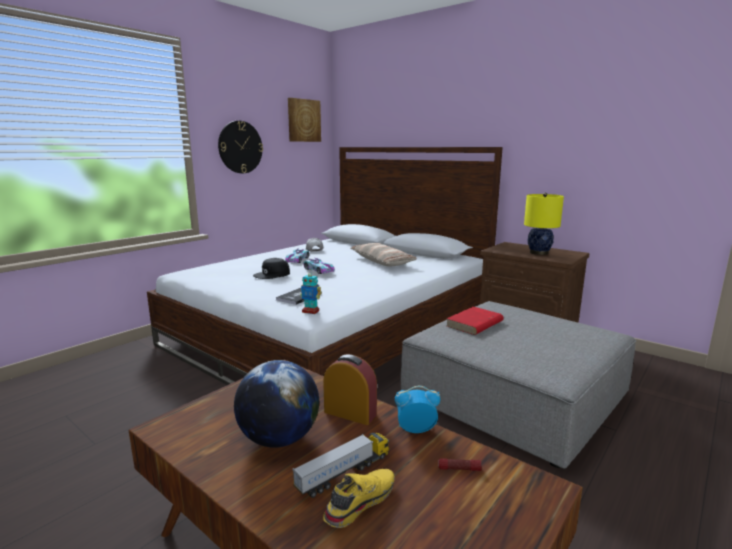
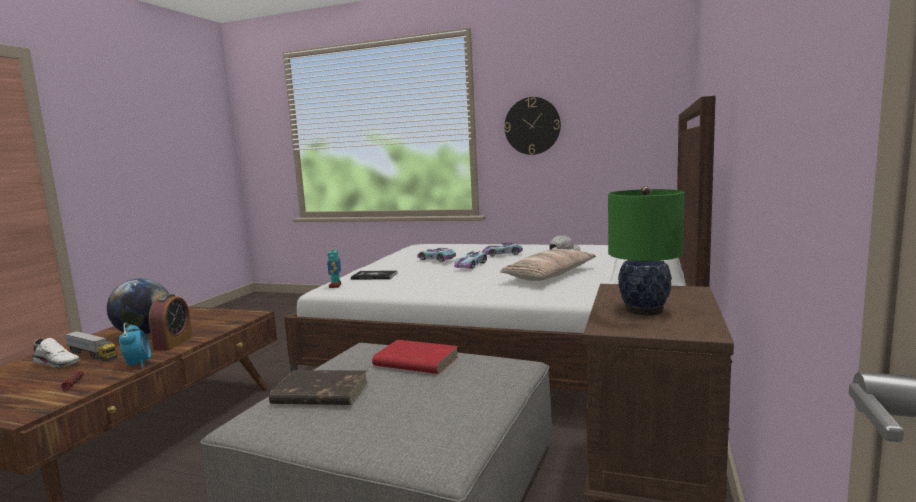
camera: 70 degrees right, 5 degrees down
black cap [253,258,290,279] -> toy car [417,248,456,262]
picture [288,98,321,142] -> none
yellow shoe [323,469,395,528] -> white shoe [32,338,80,368]
yellow table lamp [524,193,564,255] -> green table lamp [608,186,685,315]
none -> brown book [269,370,368,405]

